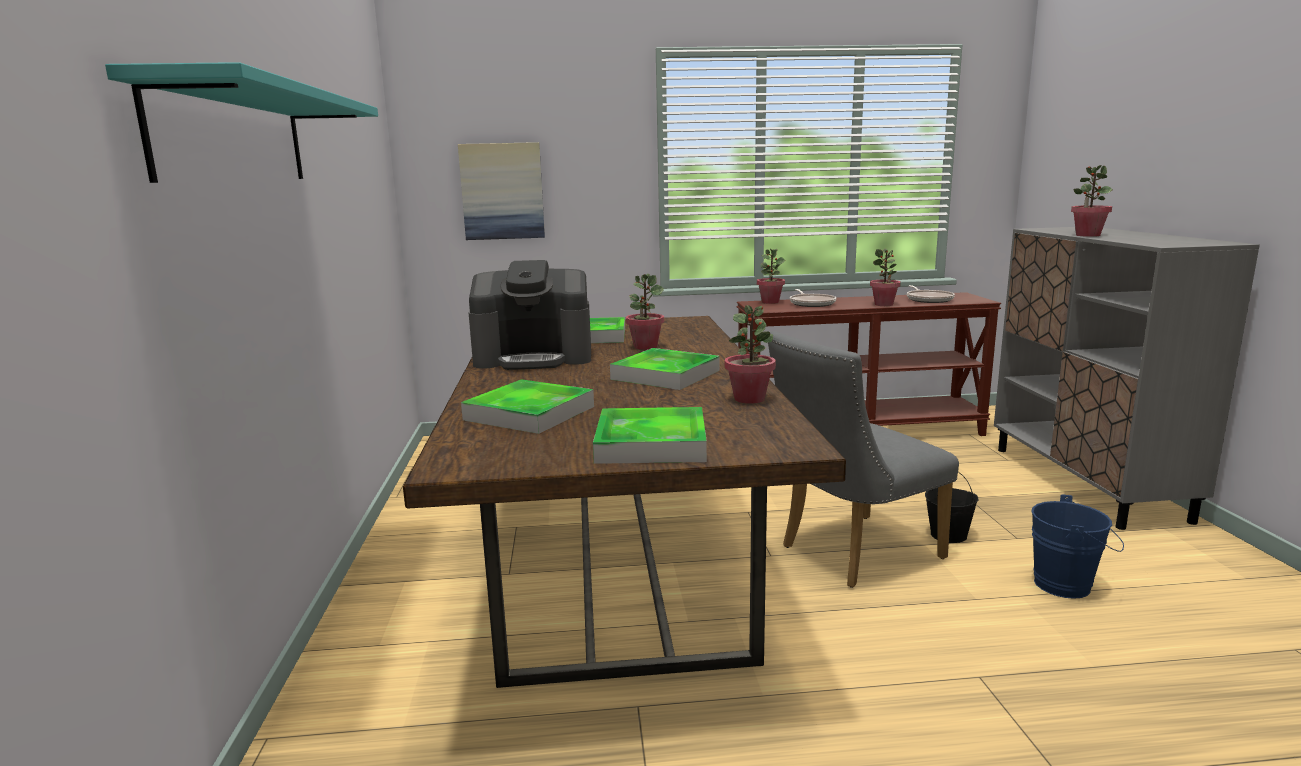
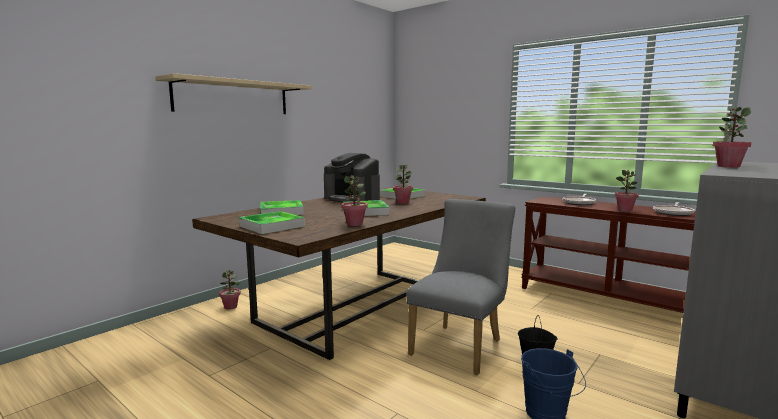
camera: 45 degrees right, 5 degrees down
turquoise shelf [105,62,378,183] -> beige shelf [155,73,312,114]
picture [458,142,545,240] -> none
potted plant [757,249,785,304] -> potted plant moved to [219,270,241,310]
grey chair [768,331,959,588] -> grey chair turned 105 degrees clockwise [406,199,515,375]

